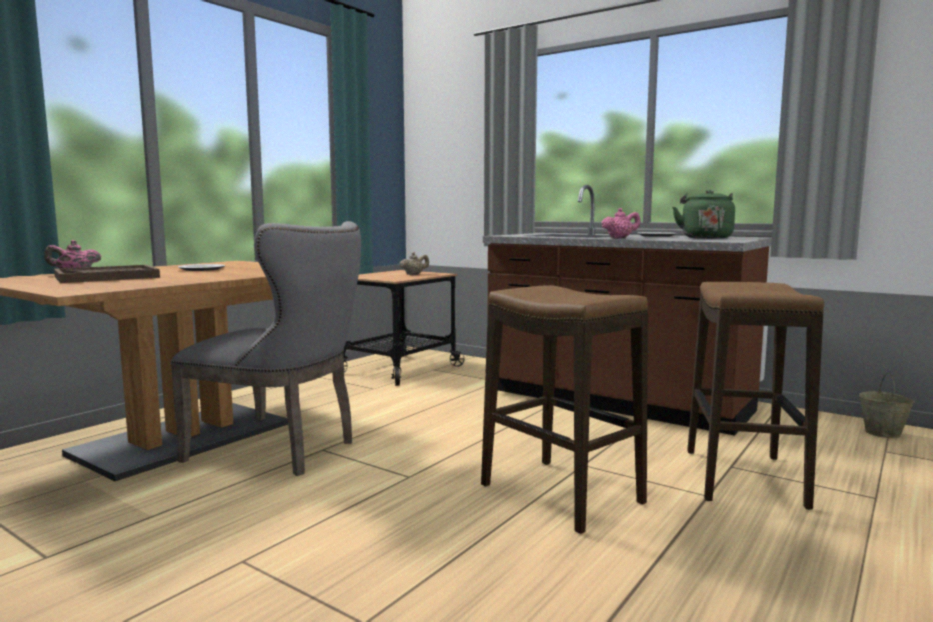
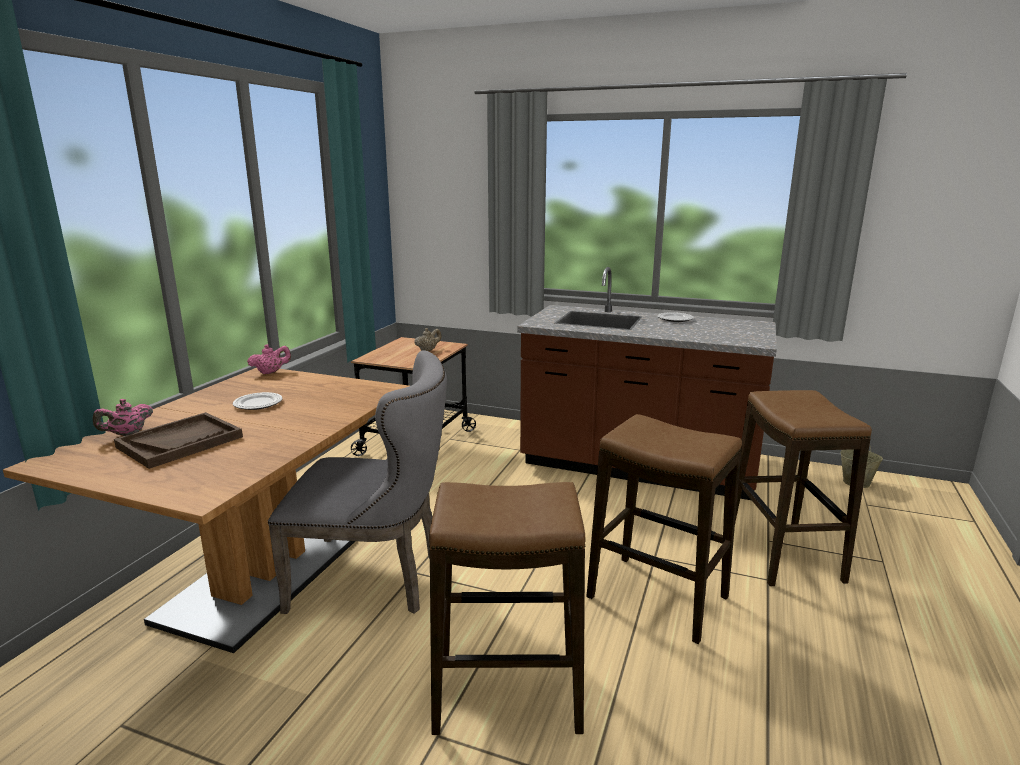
camera: 15 degrees left, 10 degrees up
pink teapot [601,208,641,239] -> pink teapot moved to [247,344,291,374]
green kettle [672,190,735,239] -> none
none -> stool [429,482,585,735]

